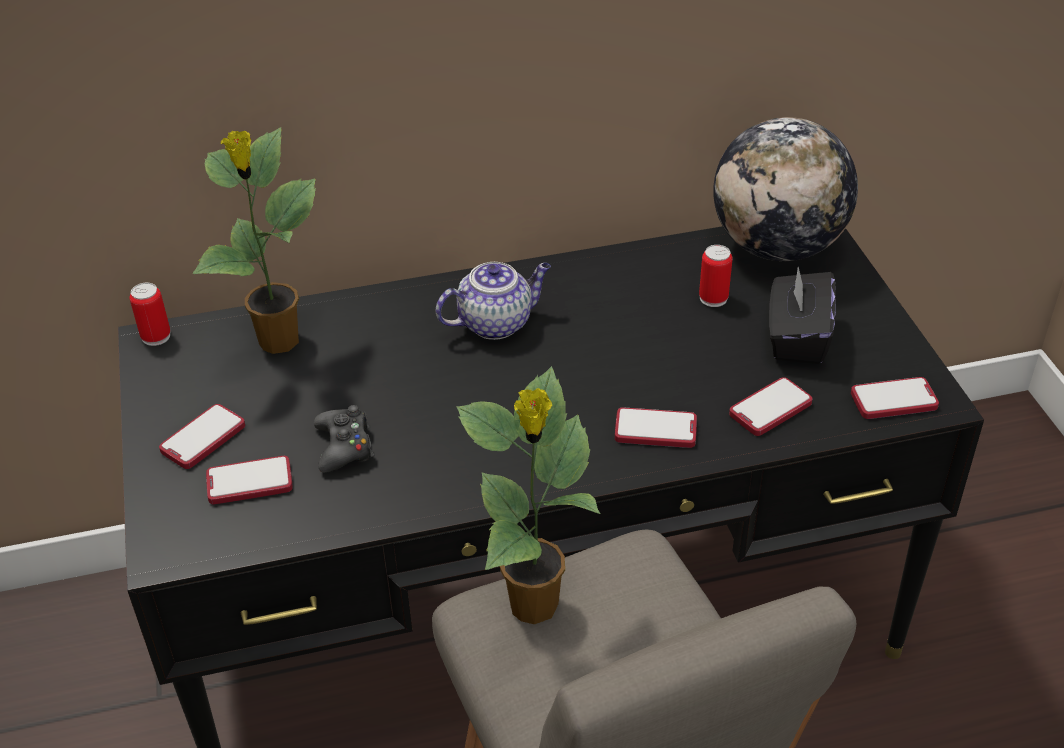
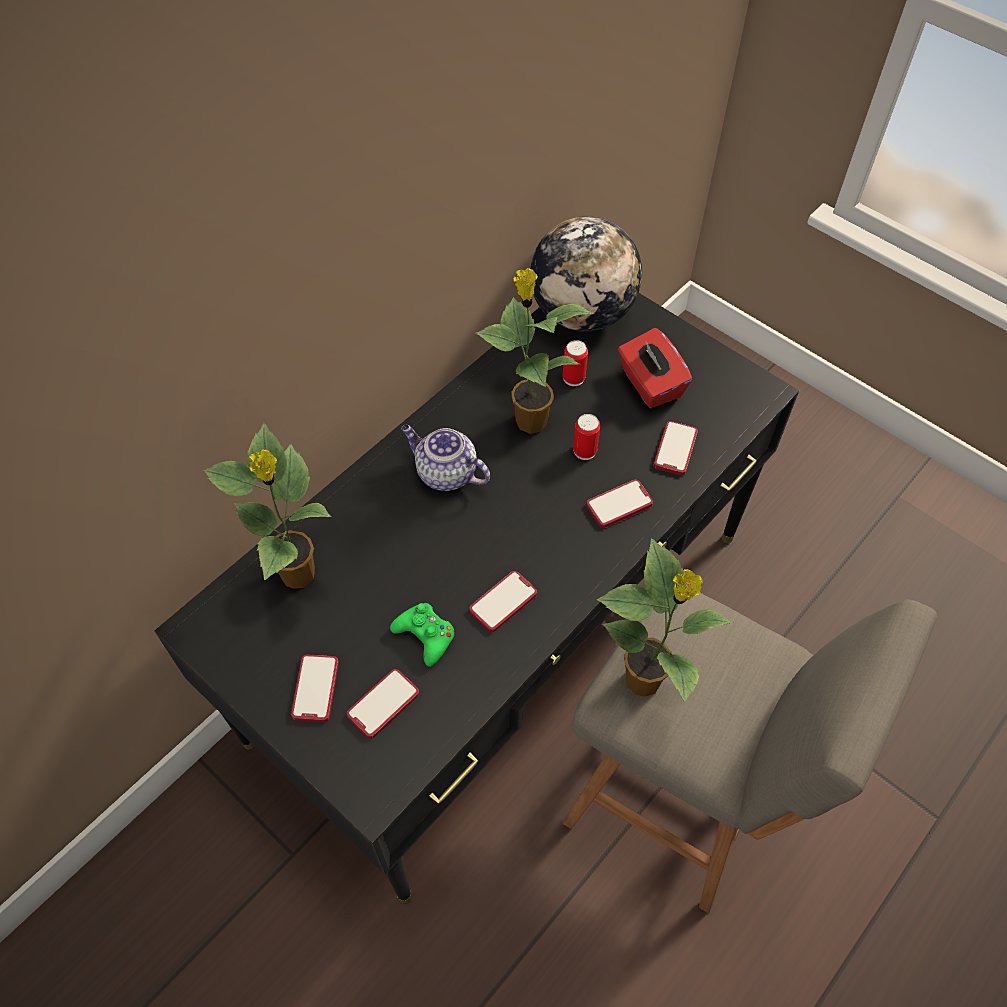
camera: 35 degrees left, 15 degrees up
can [130,283,170,346] -> can moved to [573,414,600,460]
black game controller [314,405,374,473] -> green game controller [390,603,455,667]
teapot [436,262,551,340] -> teapot turned 90 degrees counterclockwise [401,425,490,491]
black tissue box [769,267,836,364] -> red tissue box [618,328,692,408]
phone [851,377,939,419] -> phone moved to [469,571,537,632]
none -> potted plant [476,268,594,434]

